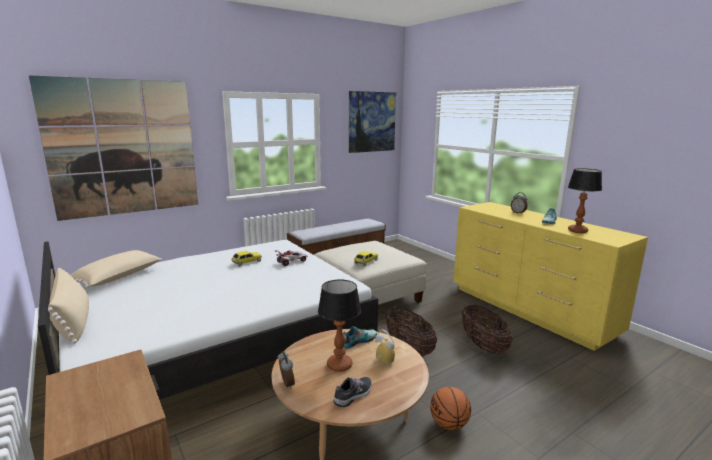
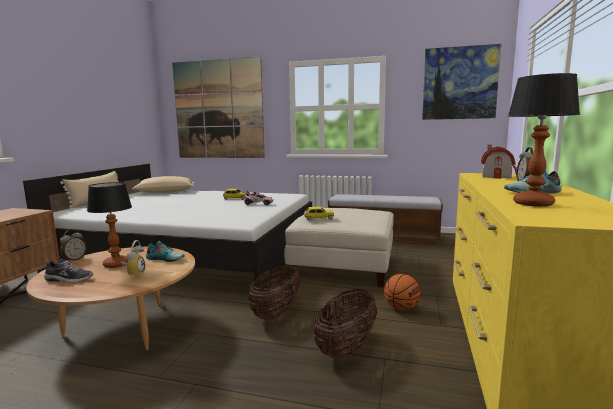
camera: 50 degrees right, 5 degrees down
basketball [430,387,471,430] -> basketball moved to [384,274,421,310]
none -> toy house [481,145,517,179]

